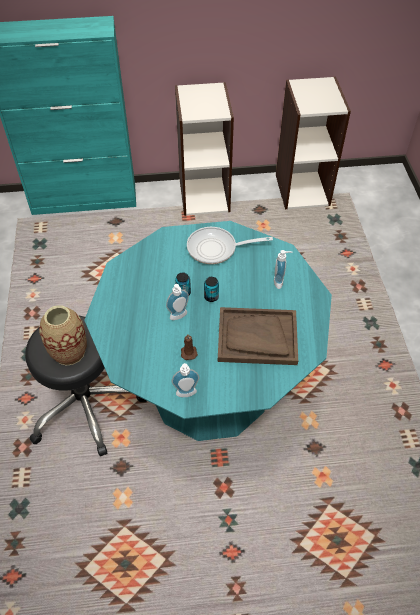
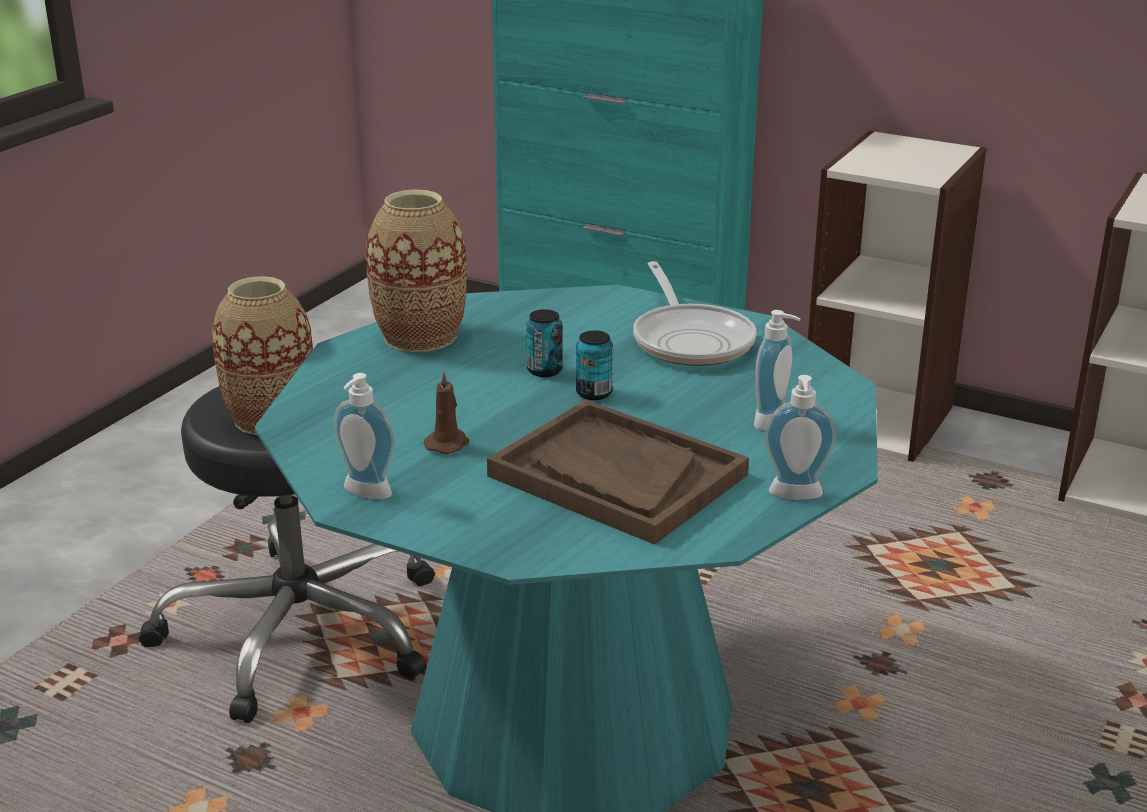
camera: 35 degrees right, 25 degrees down
soap dispenser [166,284,189,320] -> soap dispenser moved to [765,375,836,500]
frying pan [187,227,273,264] -> frying pan turned 135 degrees counterclockwise [633,261,757,366]
none -> vase [366,189,467,352]

